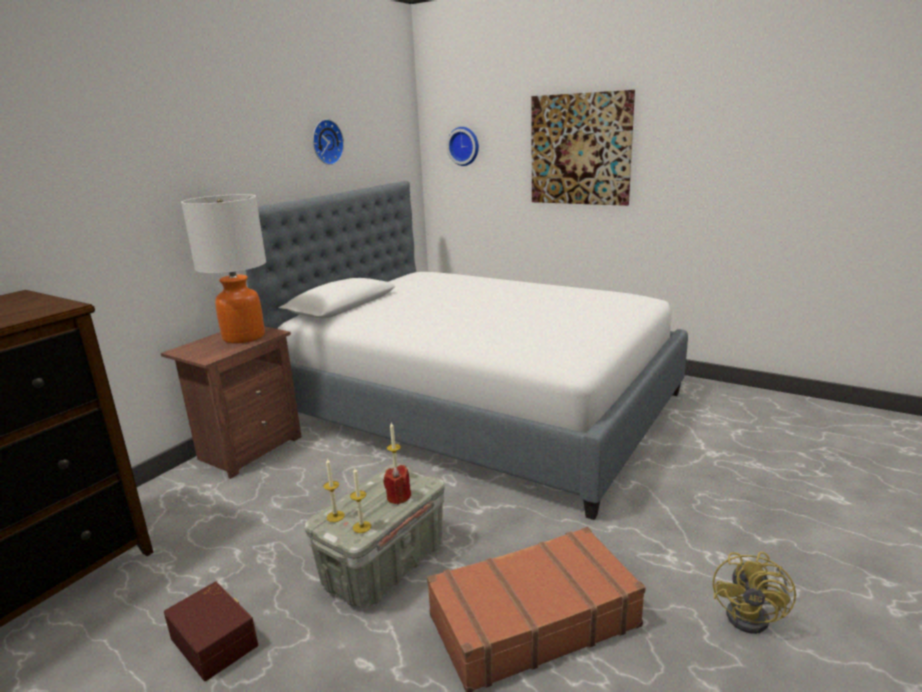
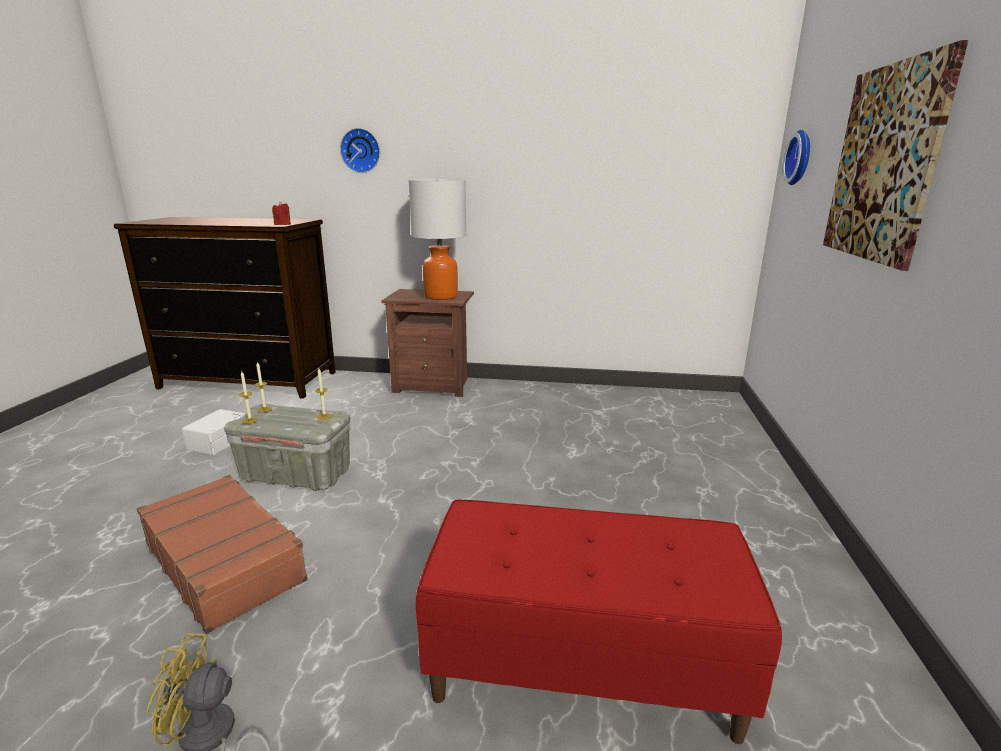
camera: 65 degrees right, 0 degrees up
brown storage box [164,581,258,681] -> white storage box [182,409,246,455]
bed [246,181,688,520] -> none
wall clock [313,119,344,165] -> wall clock moved to [340,128,380,173]
red candle [383,465,411,505] -> red candle moved to [272,202,291,225]
none -> red bench [416,500,782,744]

